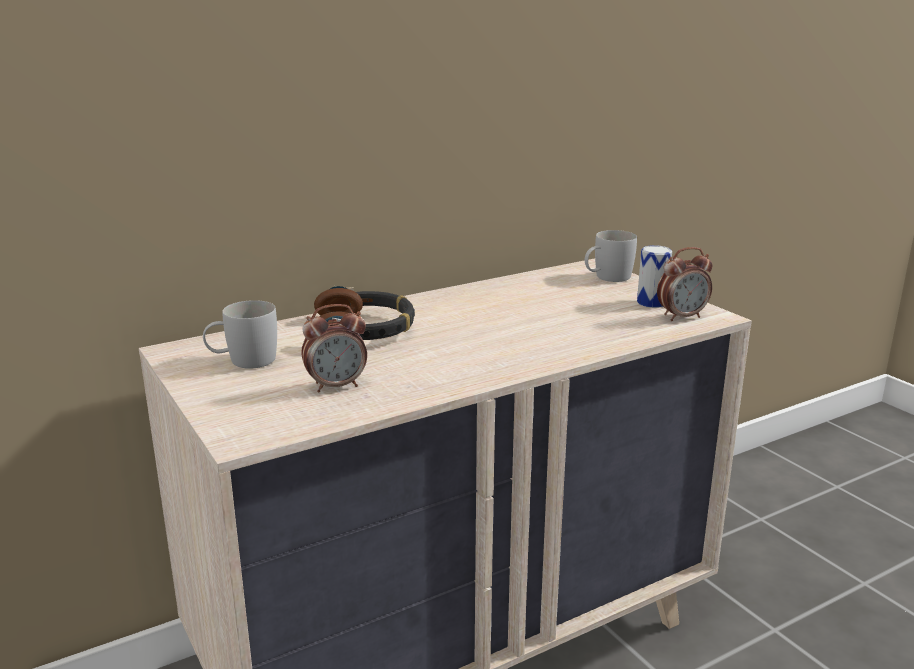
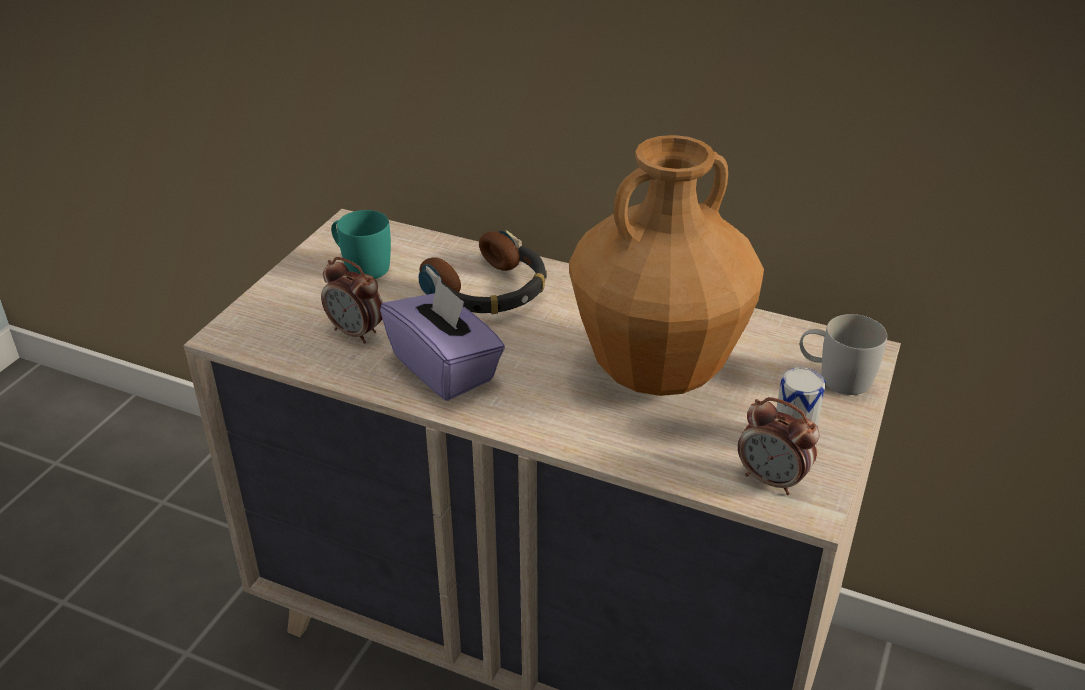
camera: 55 degrees right, 15 degrees up
white mug [203,300,277,369] -> turquoise mug [331,210,391,279]
none -> purple tissue box [380,278,505,401]
none -> brown vase [569,135,764,396]

